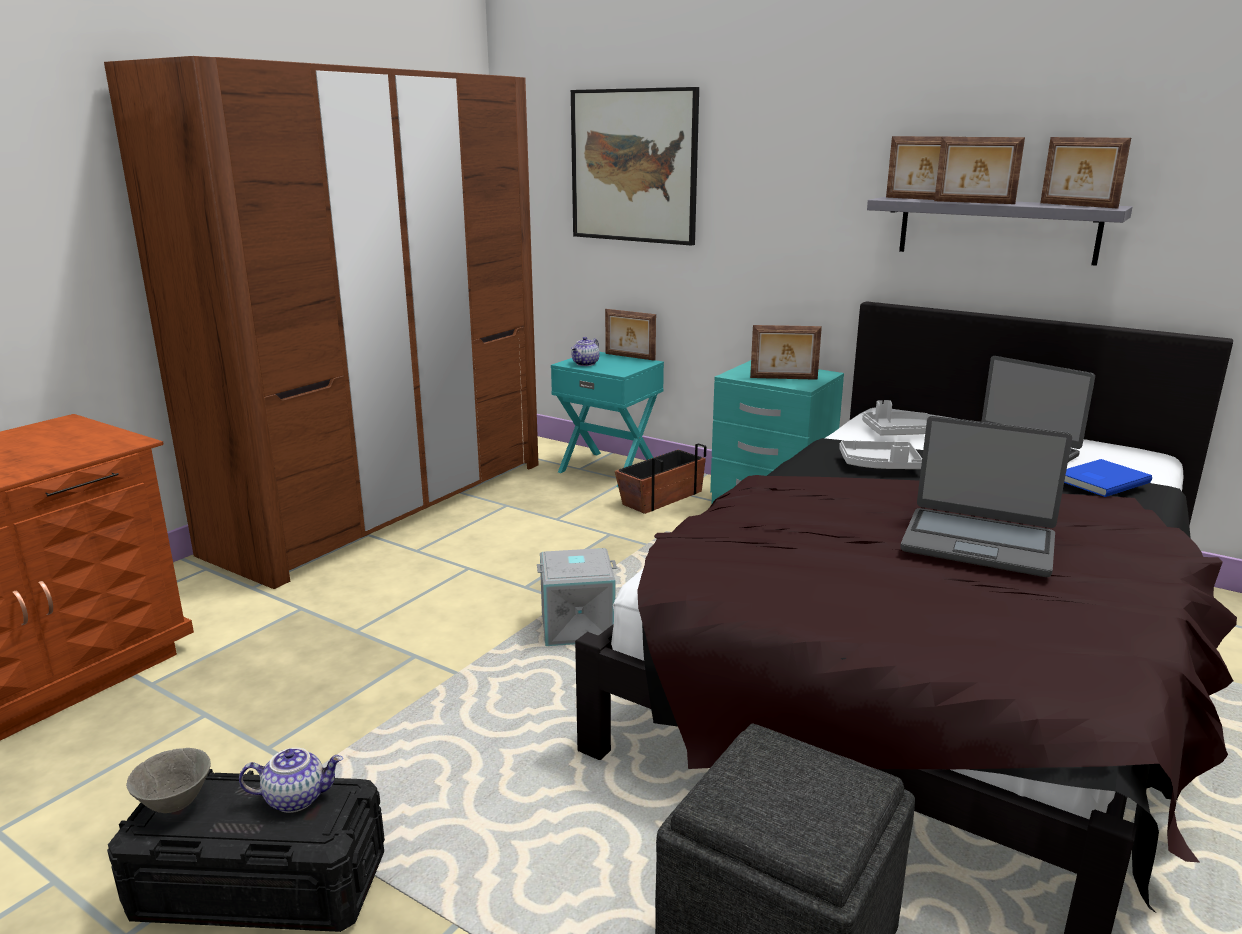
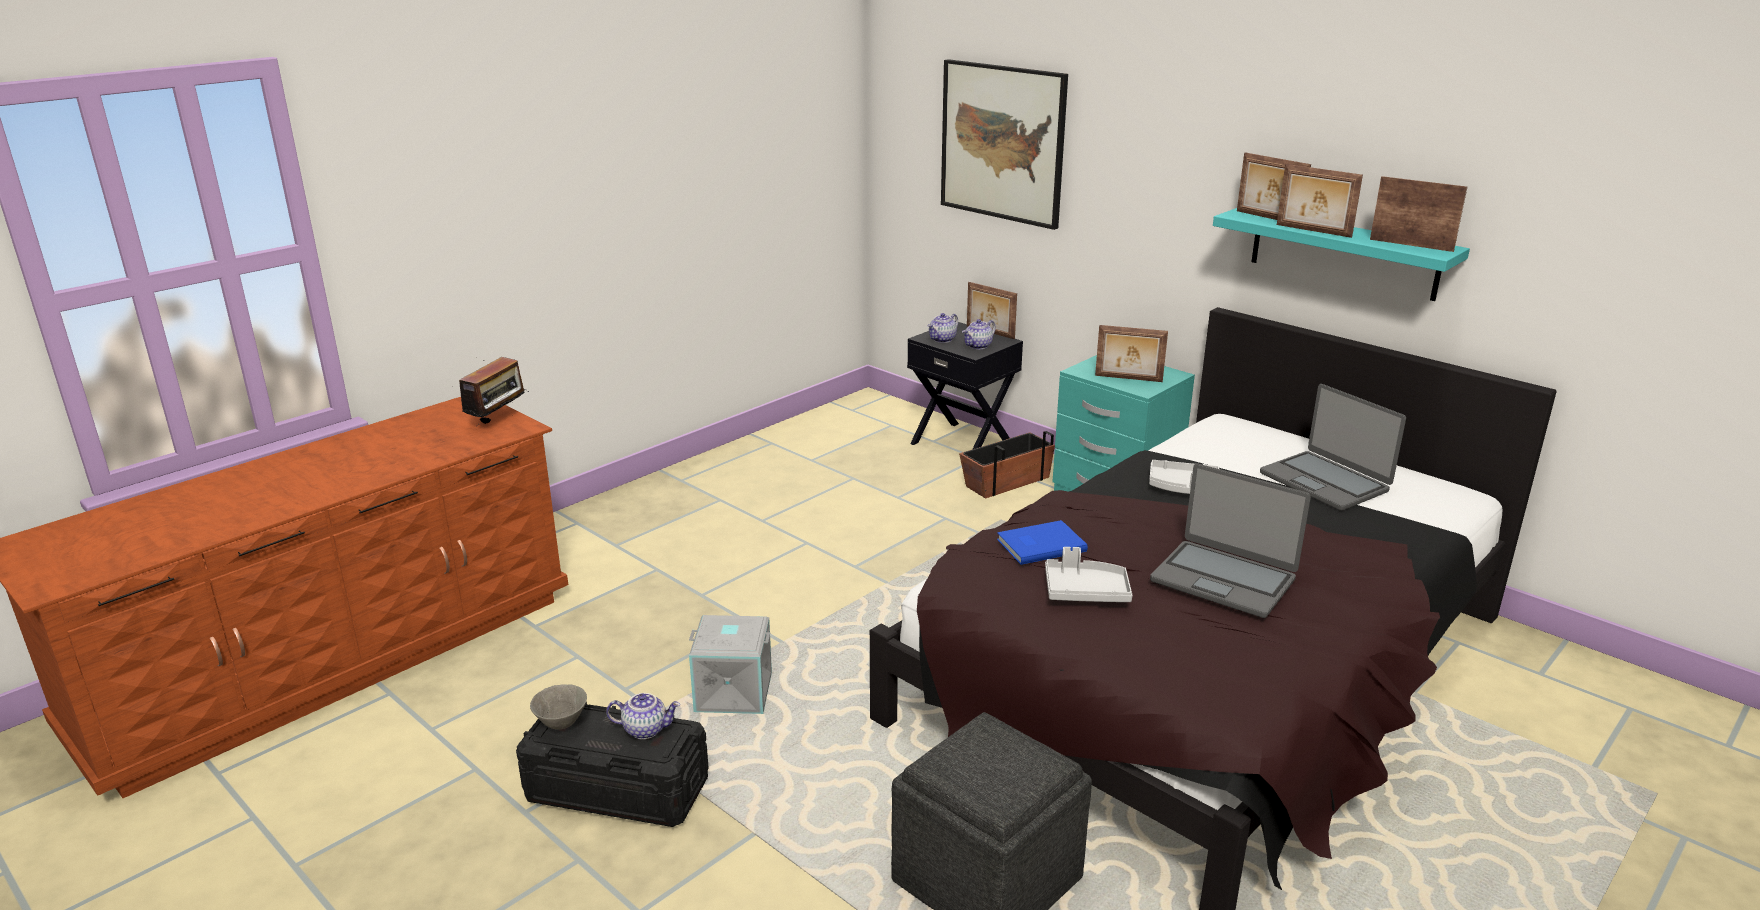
camera: 10 degrees right, 5 degrees up
brown wardrobe [104,56,538,589] -> none
grey storage box [537,548,617,646] -> grey storage box moved to [689,615,772,714]
turquoise nightstand [551,352,664,487] -> black nightstand [907,321,1023,449]
grey tray [862,400,930,435] -> grey tray moved to [1045,547,1132,602]
grey shelf [867,196,1132,266] -> turquoise shelf [1213,208,1470,301]
picture frame [1040,137,1131,209] -> picture frame turned 150 degrees clockwise [1370,176,1467,252]
blue book [1064,459,1152,497] -> blue book moved to [997,520,1088,565]
none -> radio [459,357,529,425]
none -> teapot [962,319,996,349]

